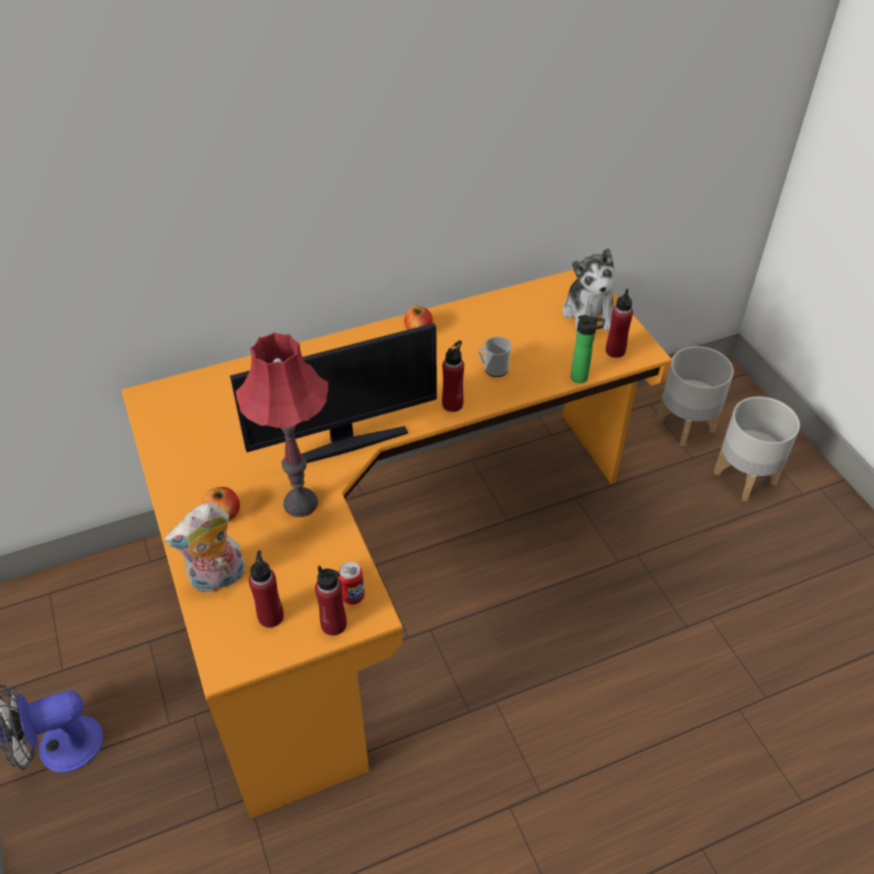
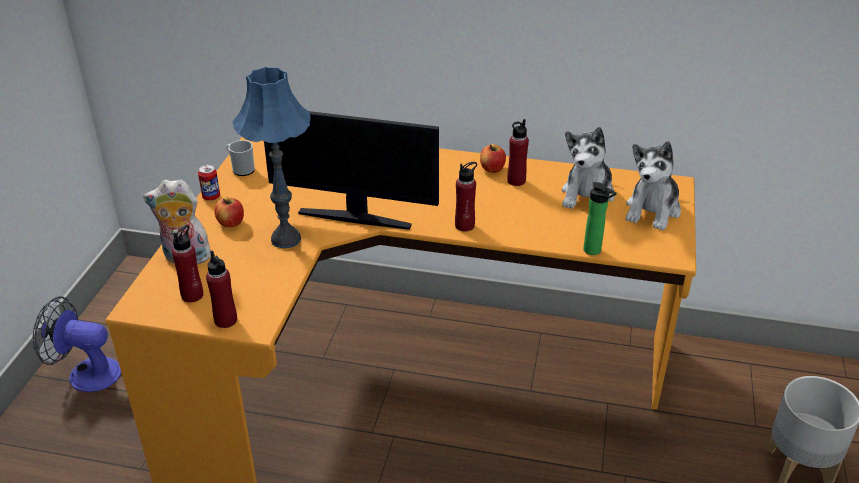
camera: 35 degrees right, 10 degrees down
red table lamp [236,332,328,517] -> blue table lamp [232,67,311,248]
can [338,562,365,605] -> can moved to [198,165,220,201]
mug [478,337,512,377] -> mug moved to [226,140,255,176]
red bottle [606,289,633,358] -> red bottle moved to [507,119,529,186]
grey planter [657,346,734,446] -> none
none -> plush toy [562,127,615,209]

